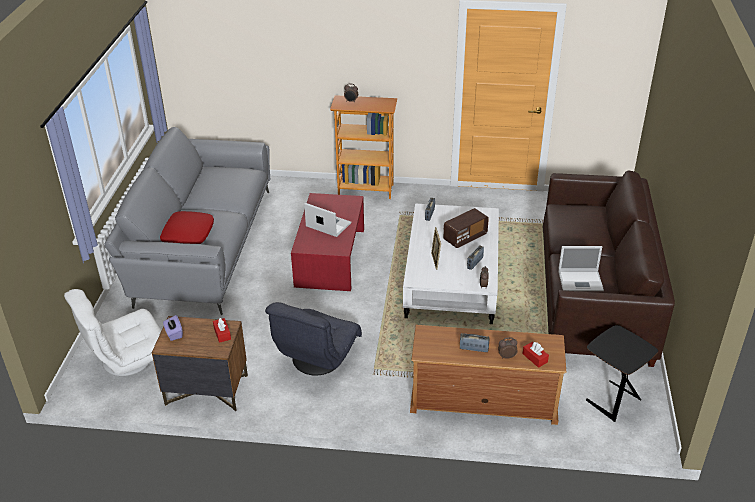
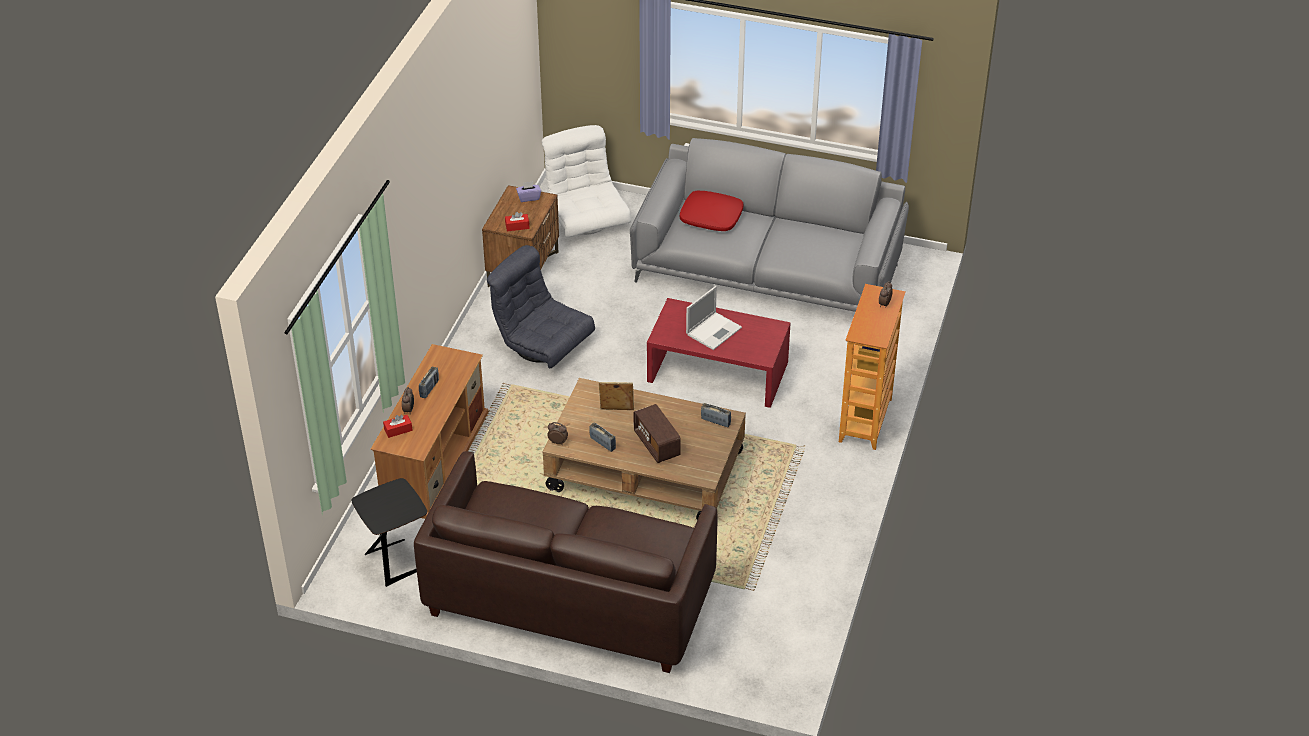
camera: 100 degrees right, 5 degrees up
white coffee table [403,203,499,324] -> brown coffee table [543,378,746,520]
laptop [558,246,604,291] -> none

